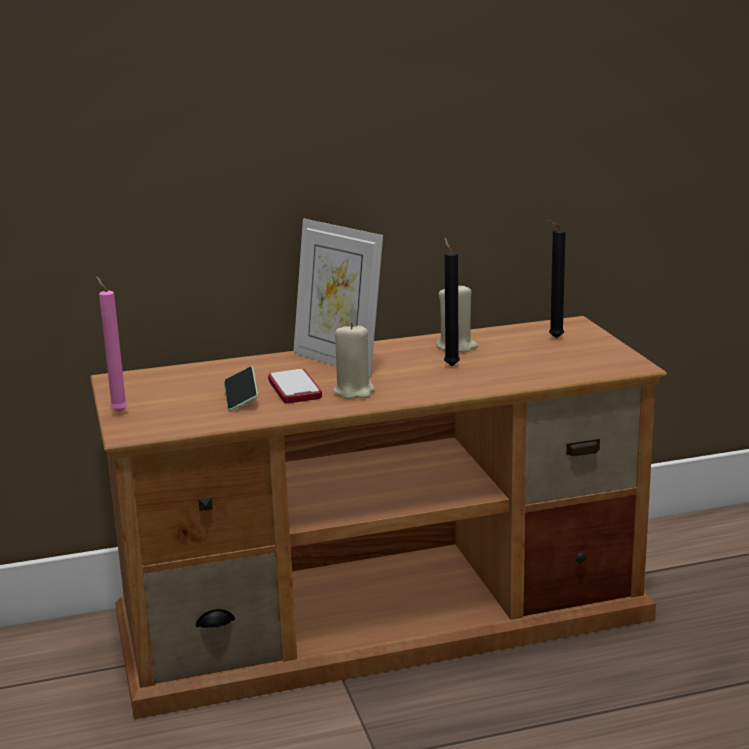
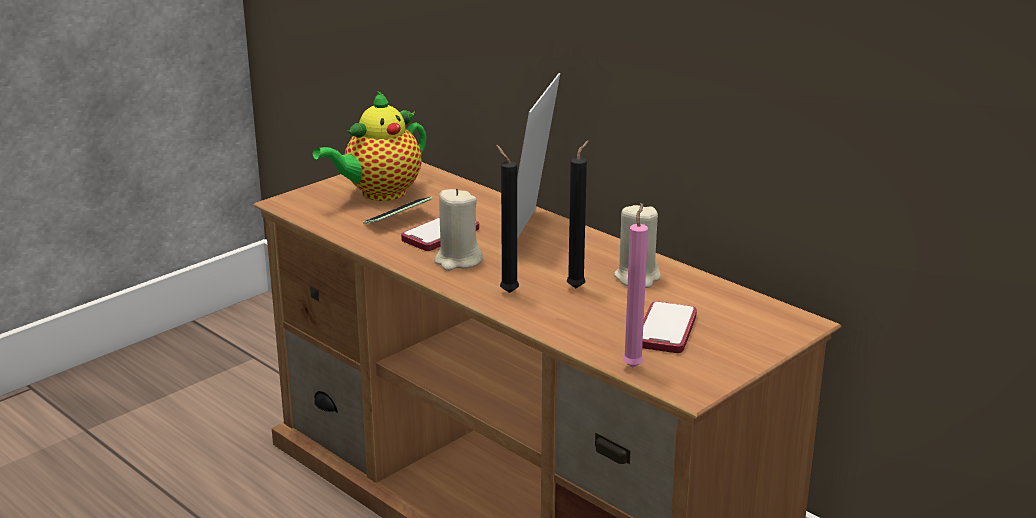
camera: 60 degrees right, 5 degrees up
pink candle [96,276,128,413] -> pink candle moved to [623,203,648,368]
black candle [547,220,566,338] -> black candle moved to [496,145,519,293]
none -> teapot [313,91,426,201]
none -> phone [642,301,697,353]

